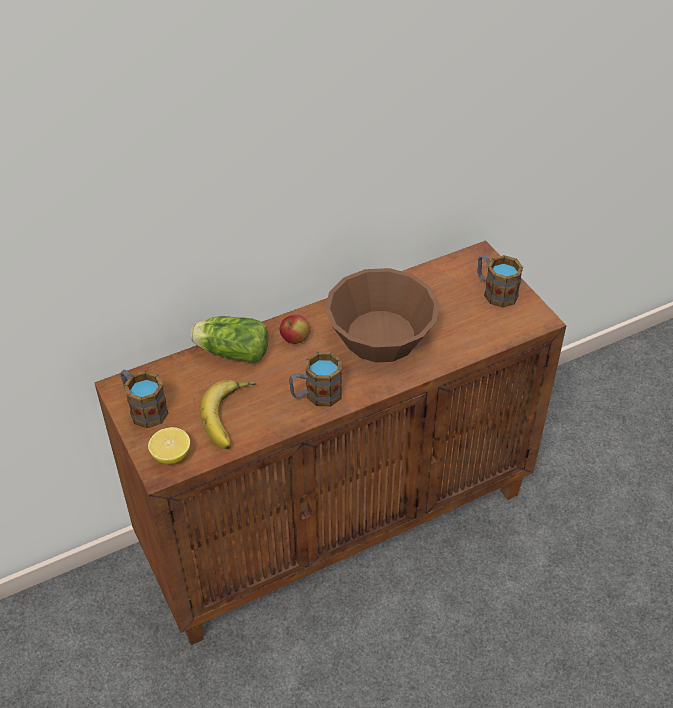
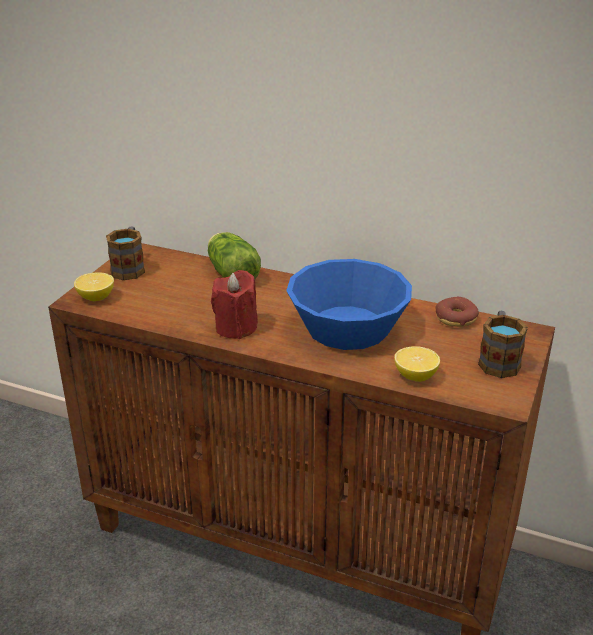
camera: 50 degrees right, 15 degrees down
banana [200,380,256,449] -> none
apple [280,315,310,344] -> none
mug [289,352,342,406] -> red candle [211,270,258,339]
brown bowl [325,268,439,363] -> blue bowl [286,259,412,350]
none -> lemon [394,346,440,382]
none -> donut [435,297,479,327]

